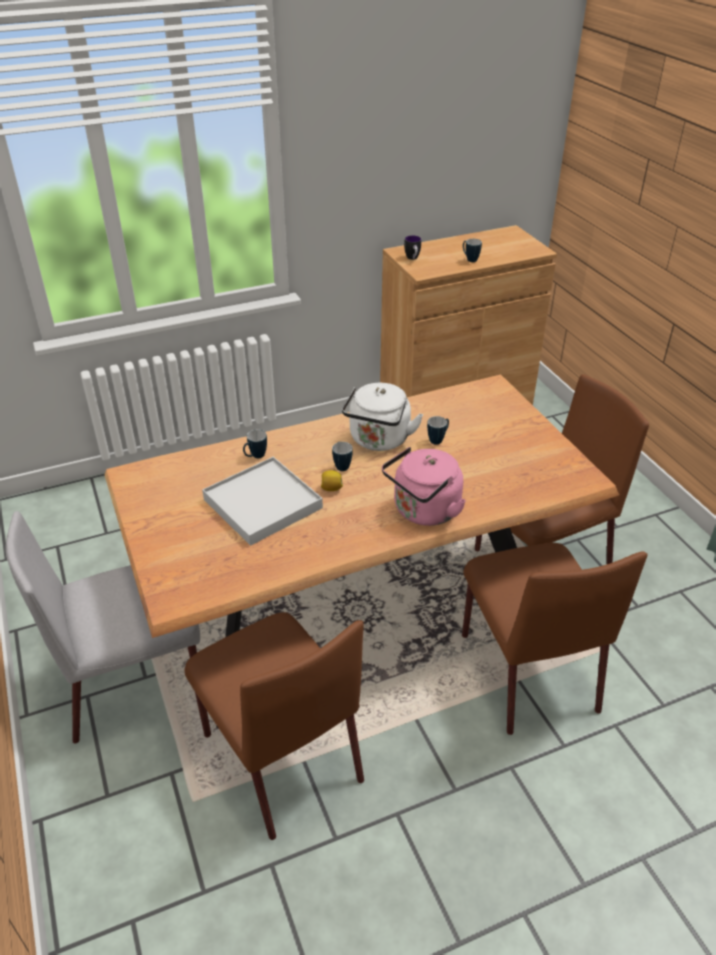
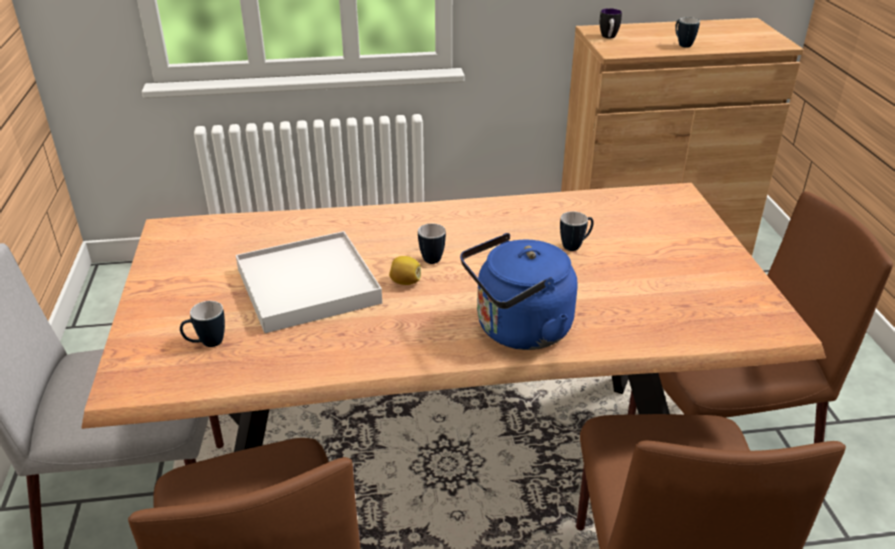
camera: 15 degrees right, 5 degrees down
mug [243,429,267,458] -> mug moved to [180,301,225,347]
white kettle [342,383,423,451] -> none
pink kettle [382,447,466,526] -> blue kettle [460,233,577,350]

